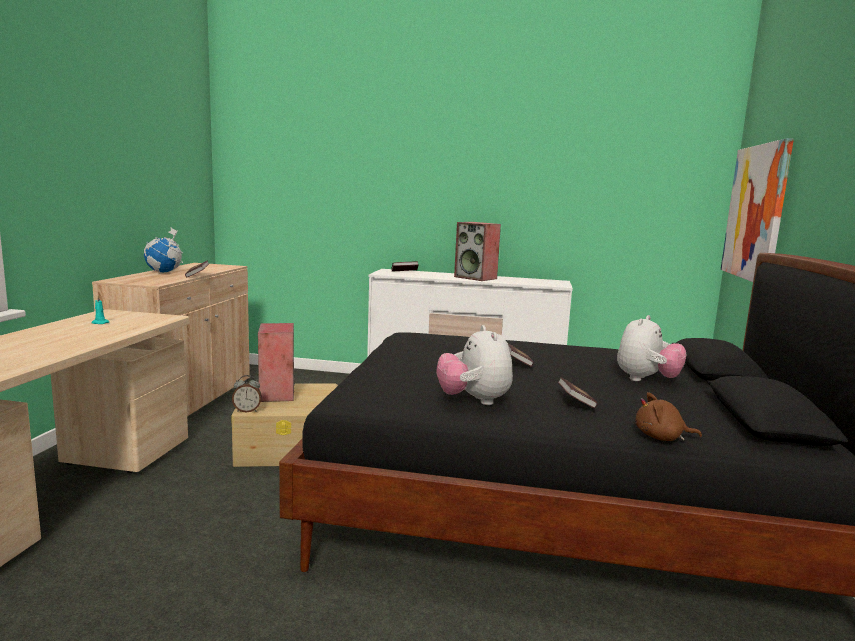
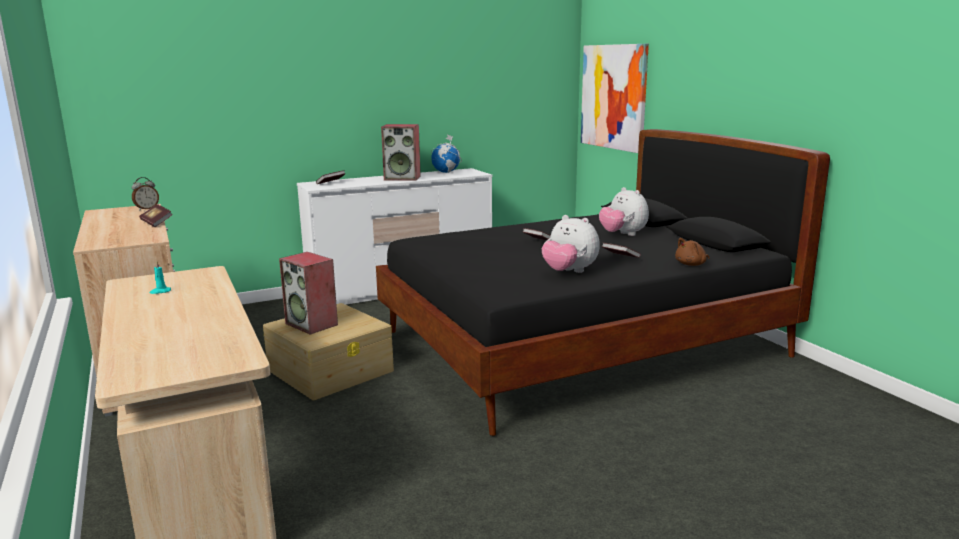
camera: 35 degrees left, 5 degrees up
globe [144,227,183,273] -> globe moved to [431,134,462,173]
alarm clock [232,375,262,413] -> alarm clock moved to [132,177,159,210]
plush toy [617,315,687,381] -> plush toy turned 150 degrees clockwise [599,187,649,236]

